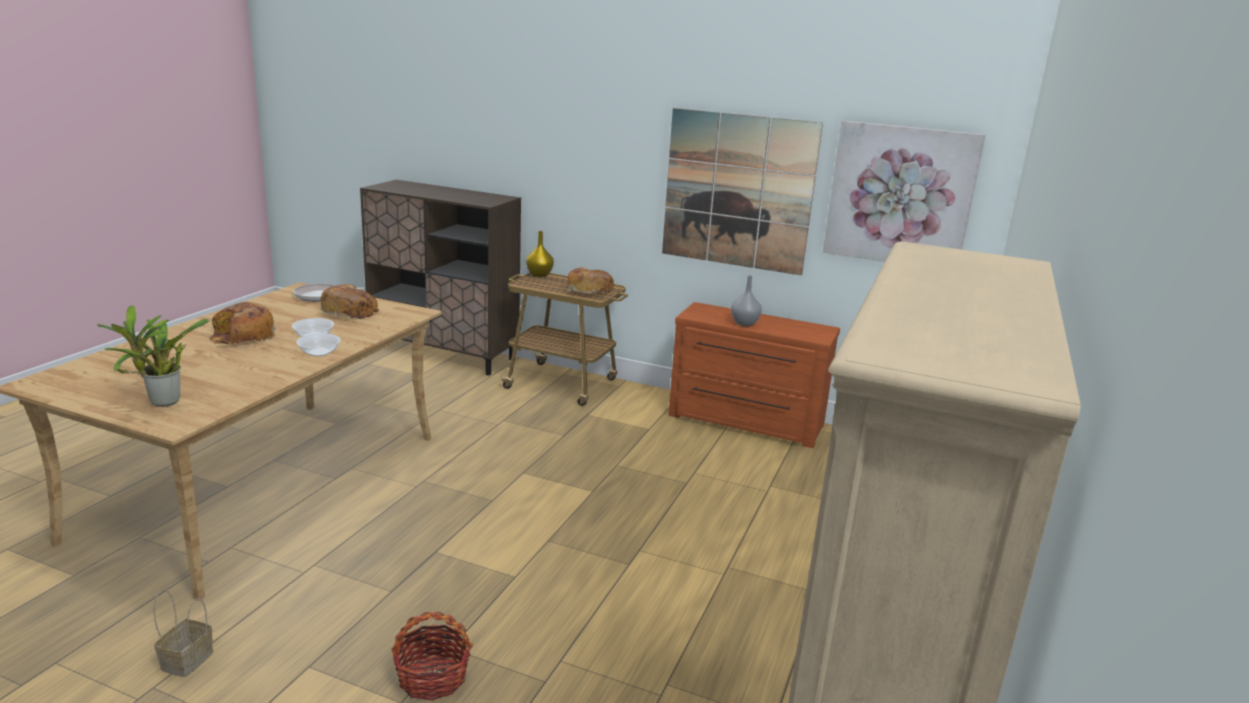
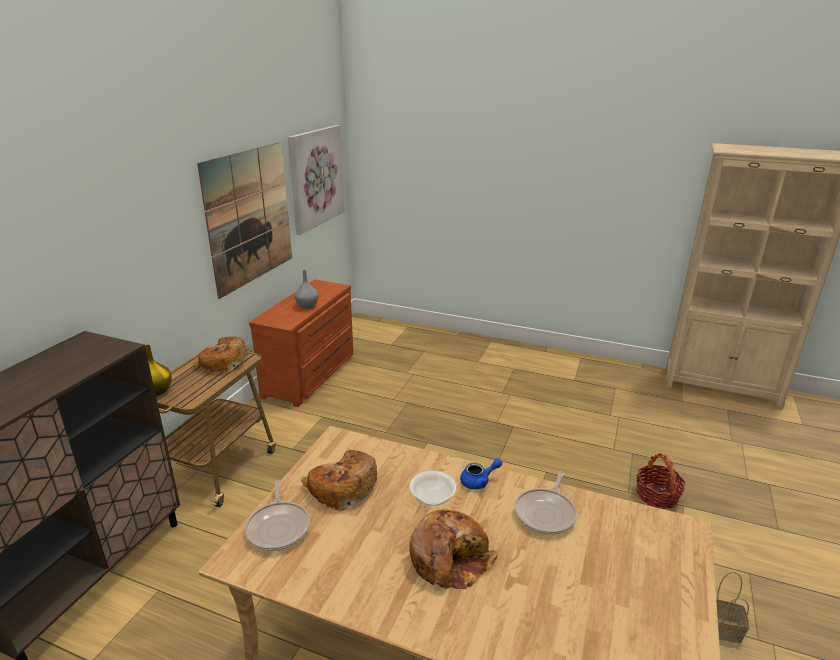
camera: 90 degrees left, 5 degrees up
potted plant [97,305,209,407] -> none
bowl [296,333,341,356] -> blue teapot [460,458,502,489]
none -> frying pan [515,471,577,535]

